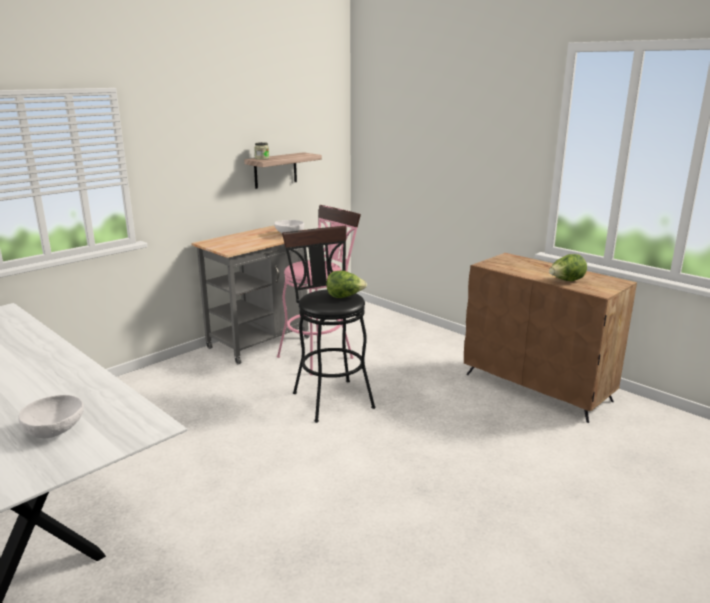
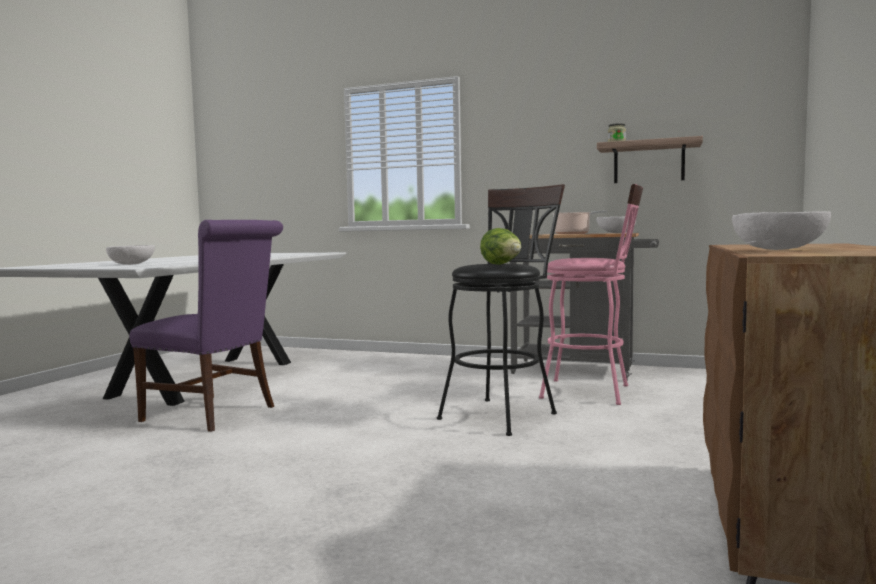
camera: 65 degrees right, 15 degrees down
lettuce [549,254,587,281] -> white bowl [732,211,831,250]
none -> purple chair [130,220,283,432]
none -> cooking pot [552,211,607,234]

